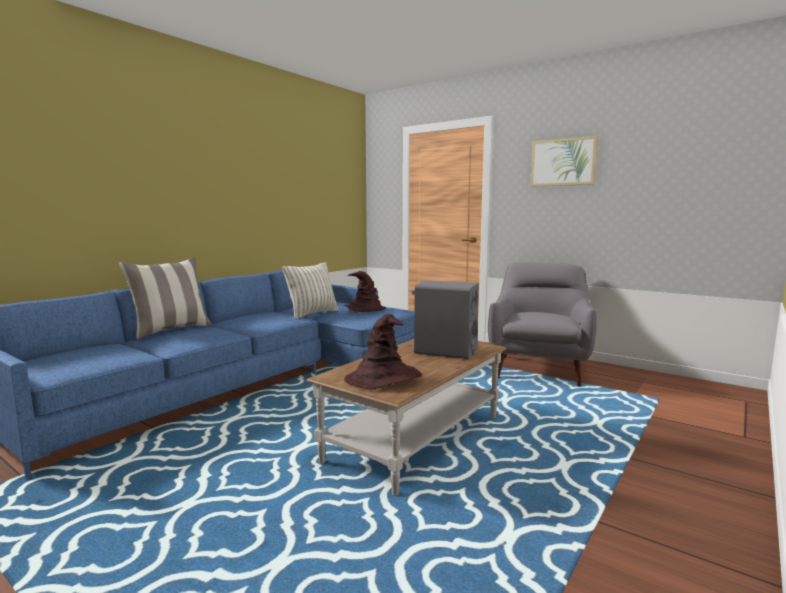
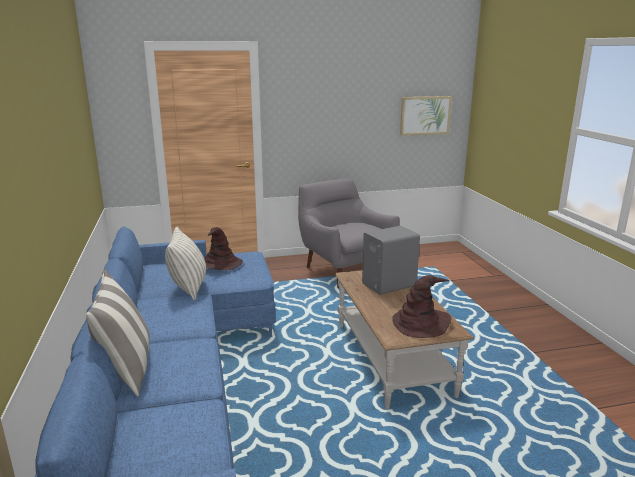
camera: 50 degrees left, 10 degrees up
picture [530,136,598,187] -> picture moved to [400,96,452,136]

